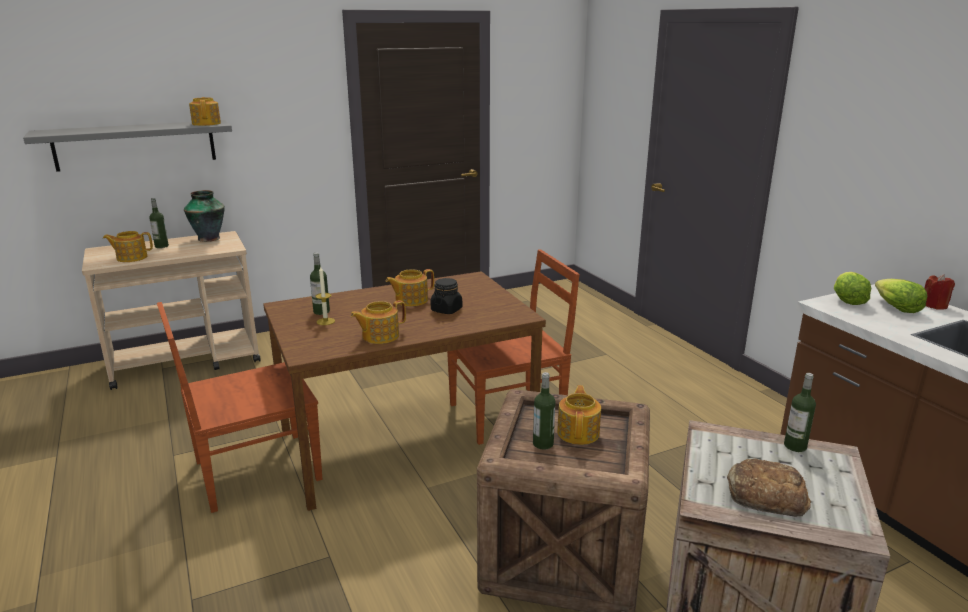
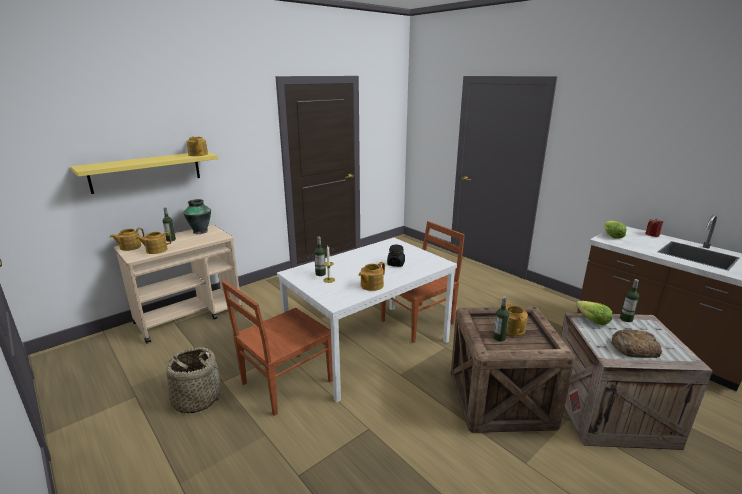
camera: 15 degrees left, 0 degrees up
grey shelf [23,120,232,172] -> yellow shelf [71,152,218,194]
brown dining table [263,271,546,511] -> white dining table [277,238,457,403]
teapot [386,269,434,307] -> teapot moved to [110,228,145,251]
lettuce [875,279,927,313] -> lettuce moved to [576,301,613,325]
none -> basket [161,347,224,414]

